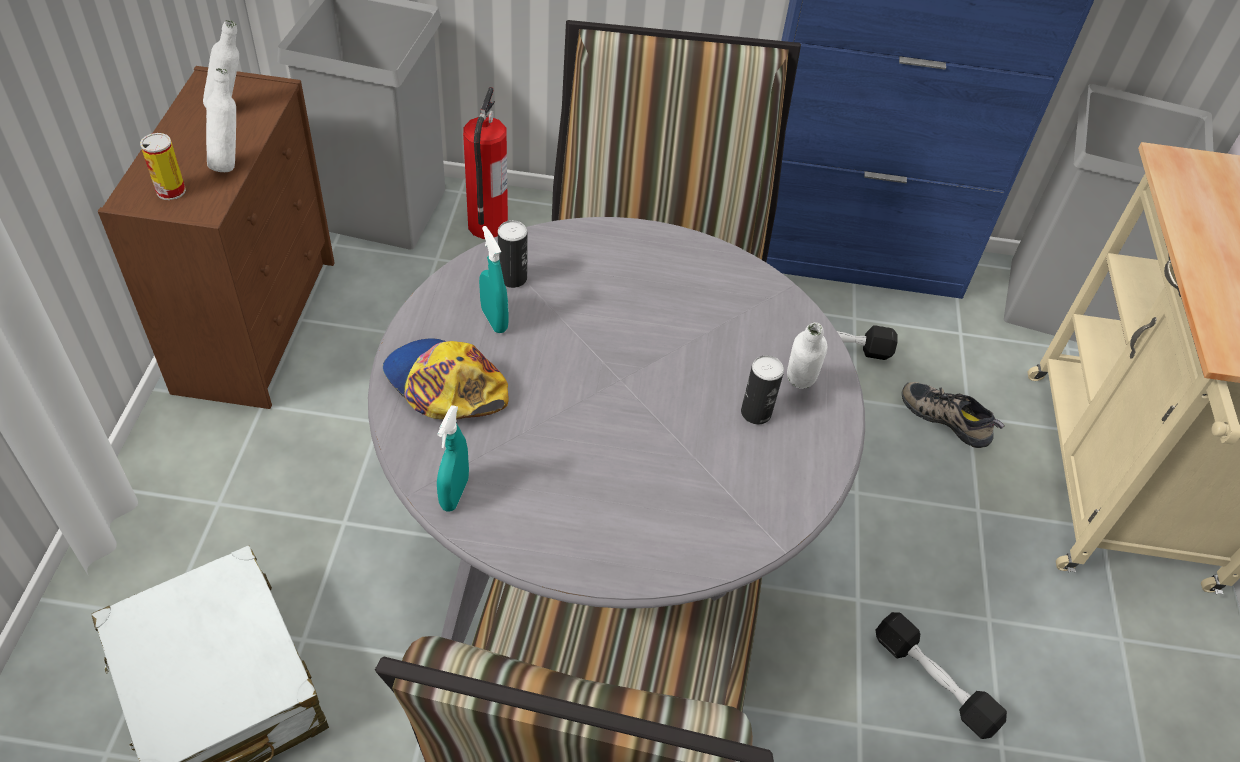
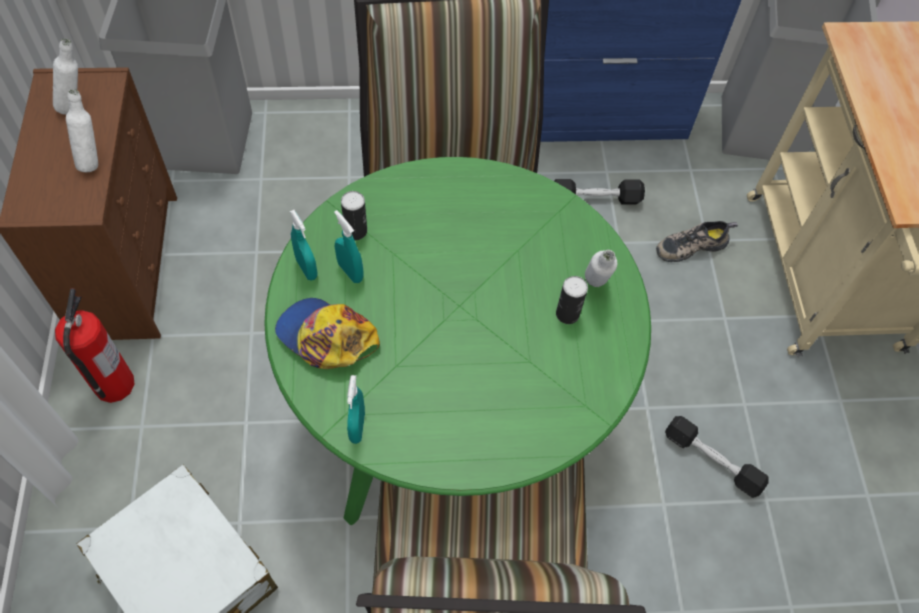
camera: 10 degrees left, 10 degrees up
can [140,133,186,200] -> none
grey dining table [368,217,865,643] -> green dining table [264,157,651,525]
fire extinguisher [463,87,508,239] -> fire extinguisher moved to [55,288,135,403]
shoe [902,382,1004,448] -> shoe turned 45 degrees counterclockwise [656,221,738,262]
none -> turquoise spray bottle [290,210,318,281]

